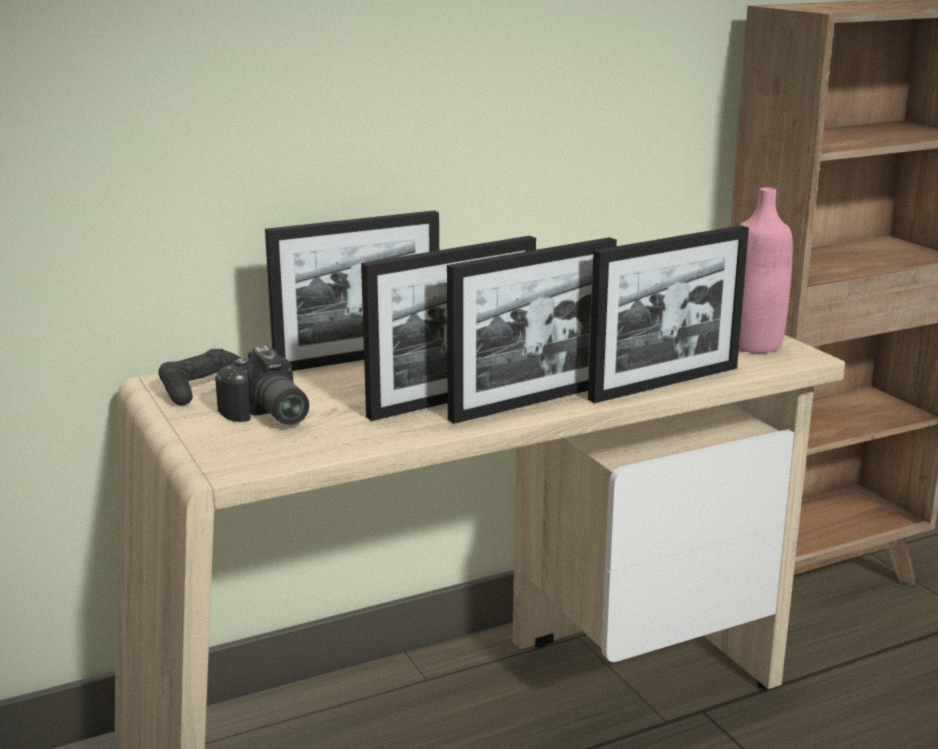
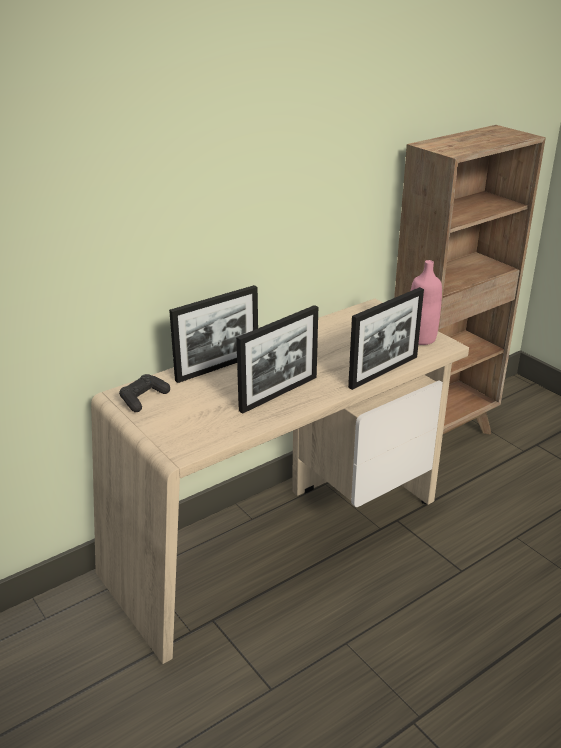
camera: 10 degrees left, 10 degrees up
camera [215,346,309,425] -> none
picture frame [447,237,617,424] -> none

